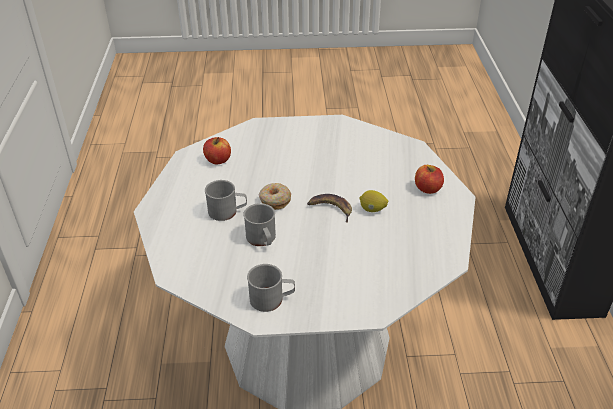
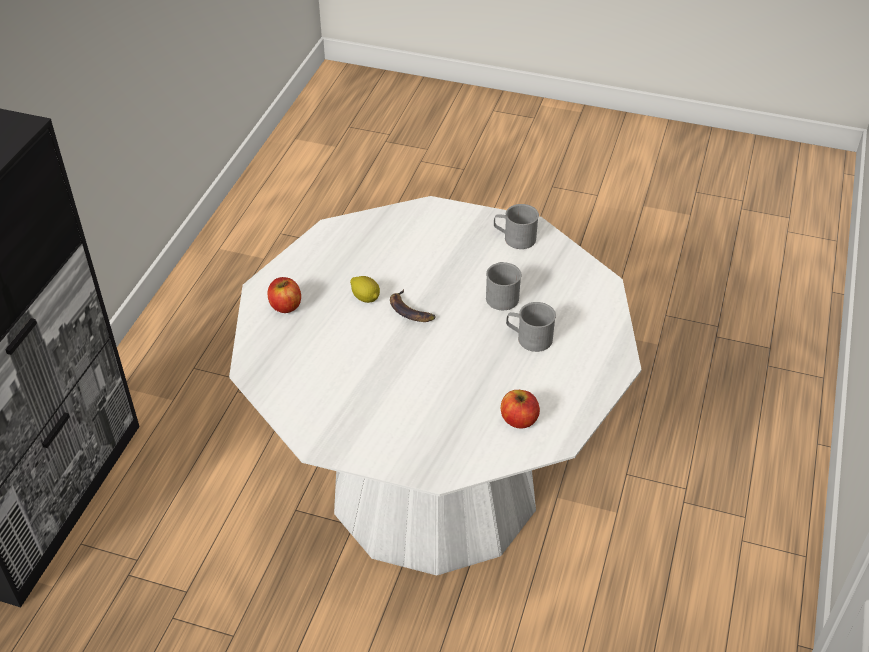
camera: 160 degrees left, 5 degrees up
donut [259,183,291,210] -> none

